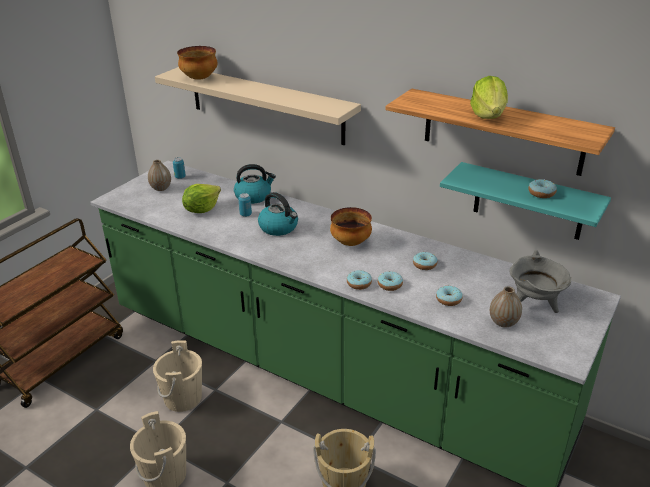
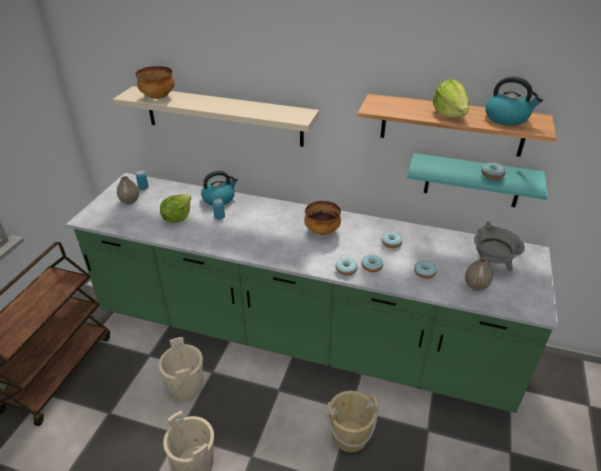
camera: 15 degrees left, 5 degrees up
kettle [258,192,298,236] -> kettle moved to [485,76,543,126]

